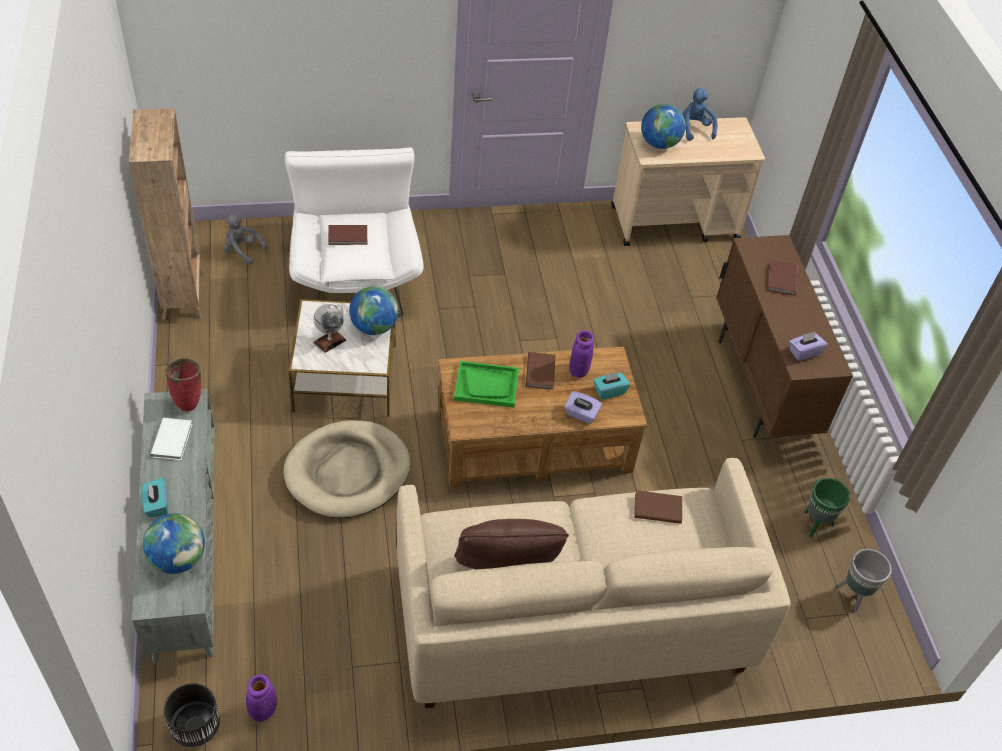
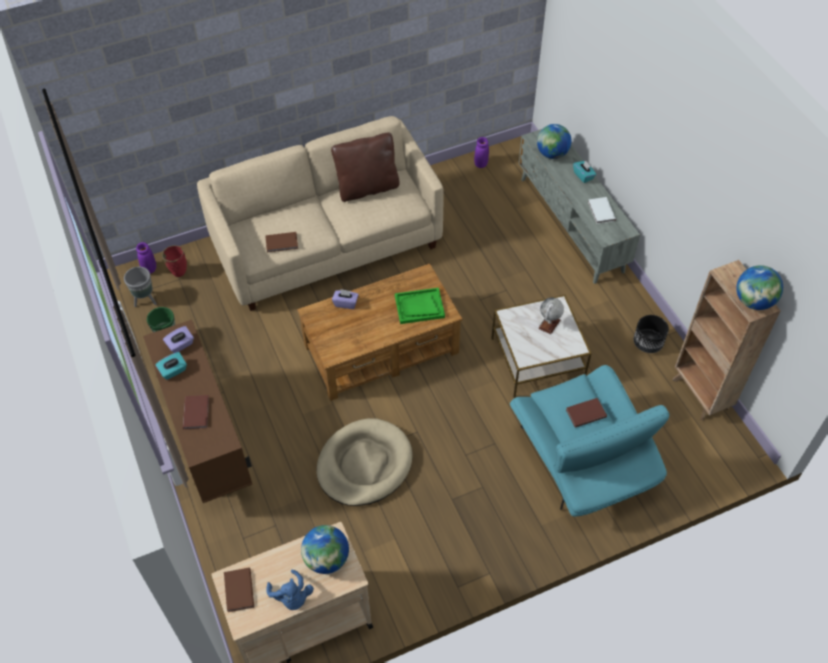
camera: 170 degrees right, 5 degrees up
black planter [164,683,220,747] -> black planter moved to [634,315,669,353]
red vase [165,358,201,411] -> red vase moved to [162,245,187,277]
grey plush toy [223,214,267,265] -> none
beige dog bed [284,420,411,518] -> beige dog bed moved to [316,418,413,506]
white armchair [285,147,424,315] -> turquoise armchair [510,365,670,517]
globe [349,286,398,335] -> globe moved to [736,265,783,310]
brown book [526,352,556,390] -> brown book moved to [224,568,254,612]
purple vase [569,330,594,378] -> purple vase moved to [136,242,156,274]
turquoise tissue box [593,372,630,400] -> turquoise tissue box moved to [155,352,187,380]

